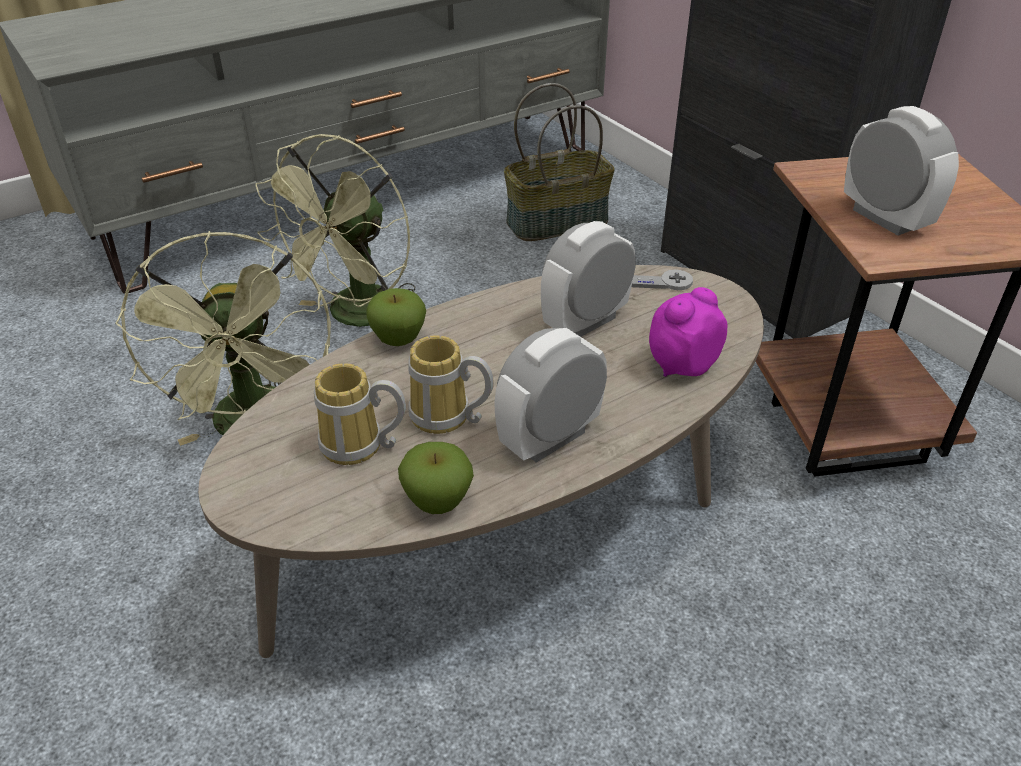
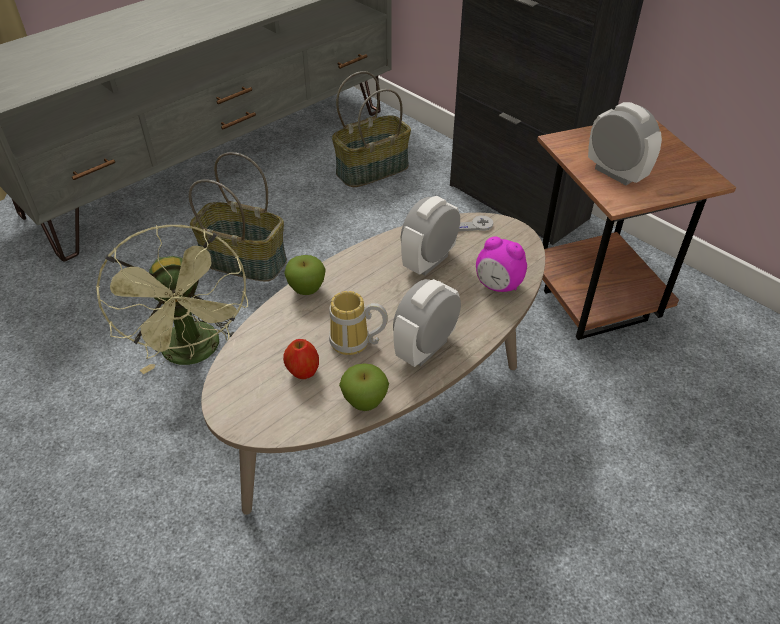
camera: 10 degrees left, 5 degrees up
green fan [255,134,416,327] -> basket [189,152,287,282]
mug [314,363,406,465] -> apple [283,339,319,379]
alarm clock [649,287,727,377] -> alarm clock turned 105 degrees counterclockwise [476,237,527,292]

